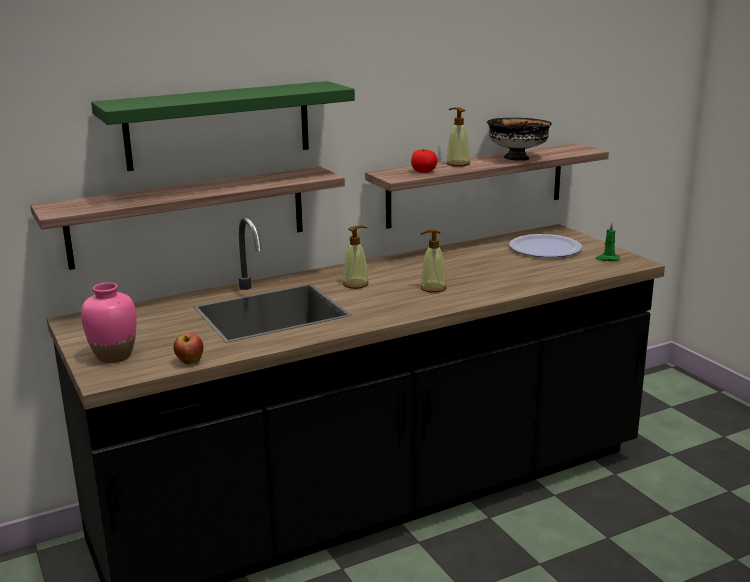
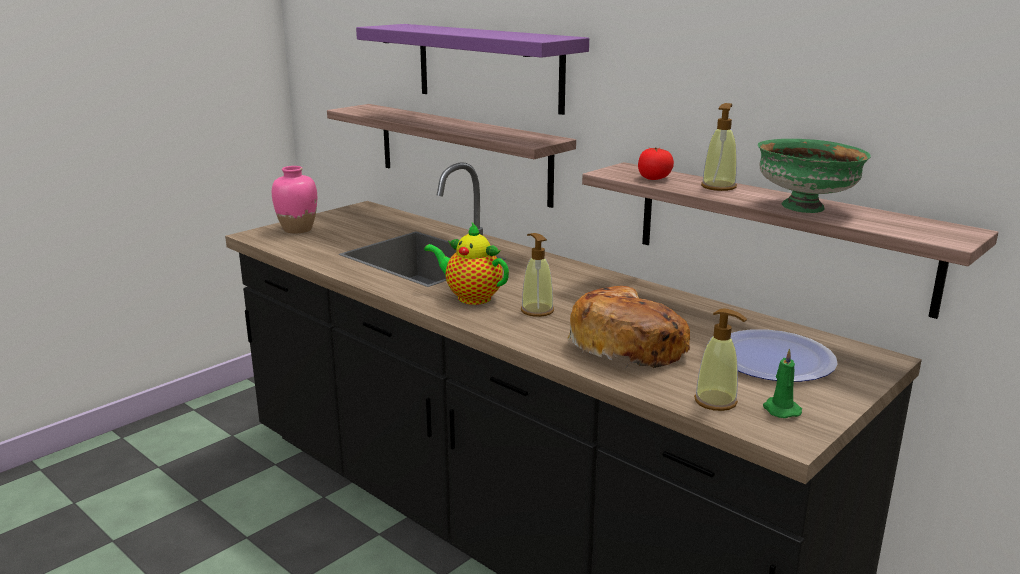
camera: 70 degrees right, 0 degrees up
green shelf [91,81,355,171] -> purple shelf [356,24,589,115]
apple [173,333,204,365] -> none
soap dispenser [343,225,369,289] -> soap dispenser moved to [694,309,747,411]
black bowl [487,118,552,161] -> green bowl [758,139,871,213]
none -> teapot [424,223,509,305]
none -> bread [568,286,690,368]

